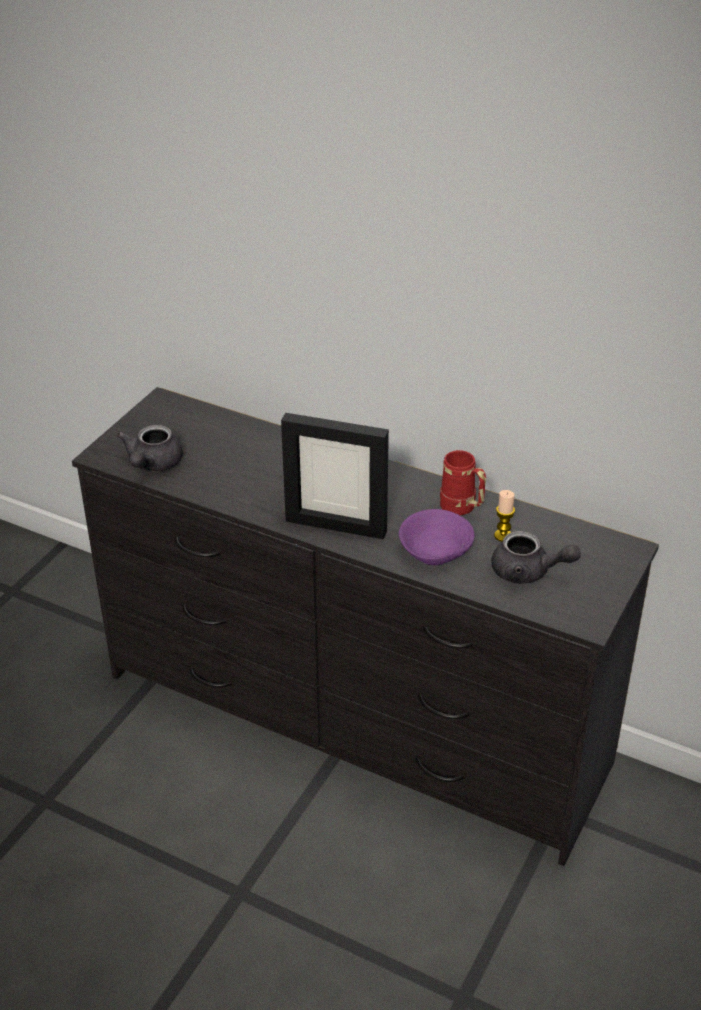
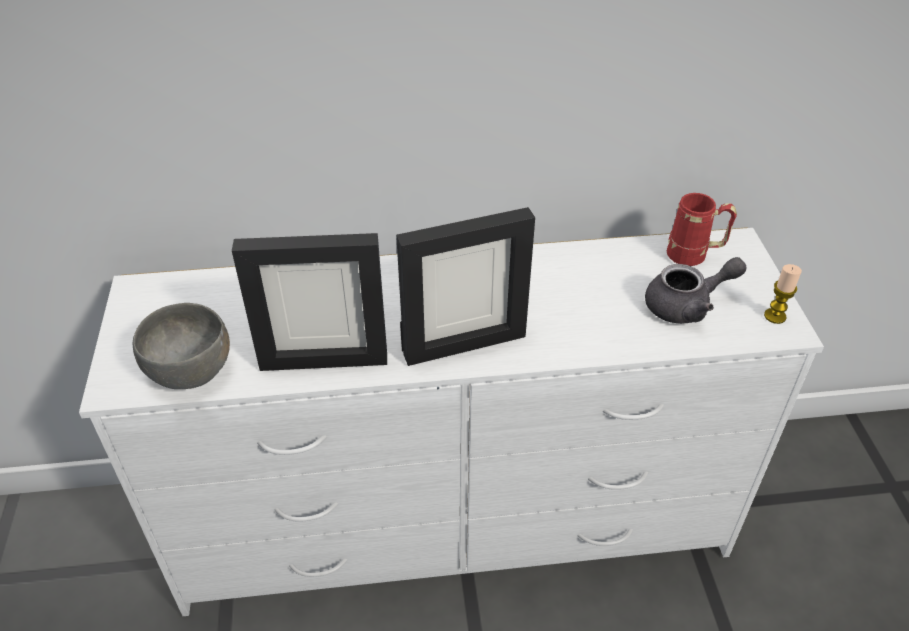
camera: 35 degrees left, 5 degrees up
black dresser [72,387,659,866] -> white dresser [79,227,824,616]
grey teapot [117,425,183,471] -> grey bowl [133,303,230,389]
purple bowl [399,509,475,565] -> none
red mug [440,450,486,515] -> red mug moved to [667,193,737,266]
candle [494,490,515,542] -> candle moved to [764,264,802,324]
none -> picture frame [232,233,387,371]

